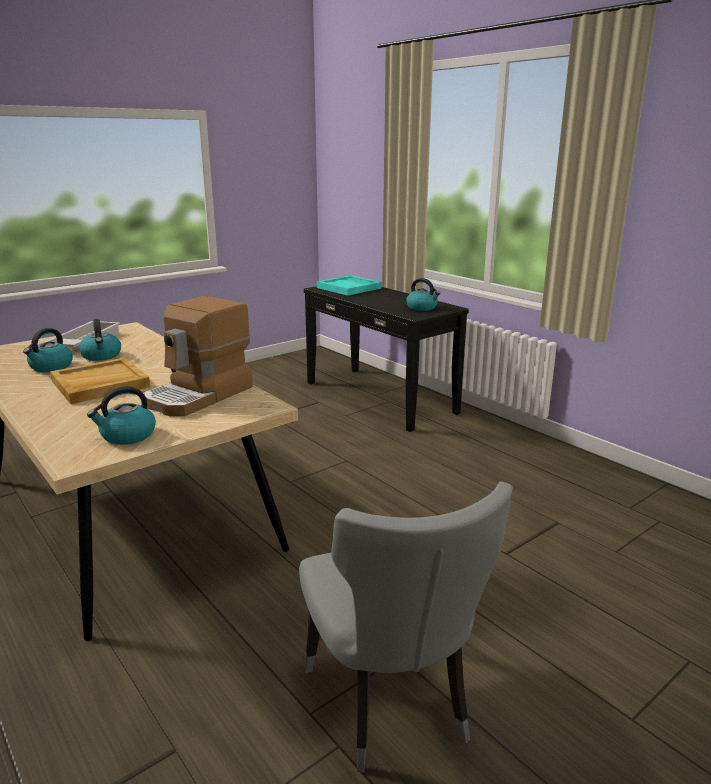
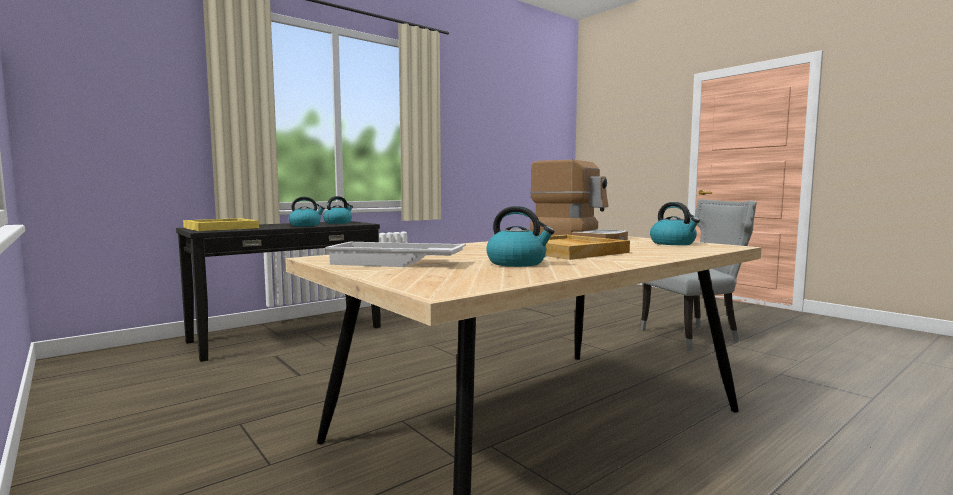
camera: 90 degrees left, 15 degrees down
kettle [79,319,121,361] -> kettle moved to [289,197,325,226]
turquoise tray [317,275,382,296] -> yellow tray [183,218,259,231]

